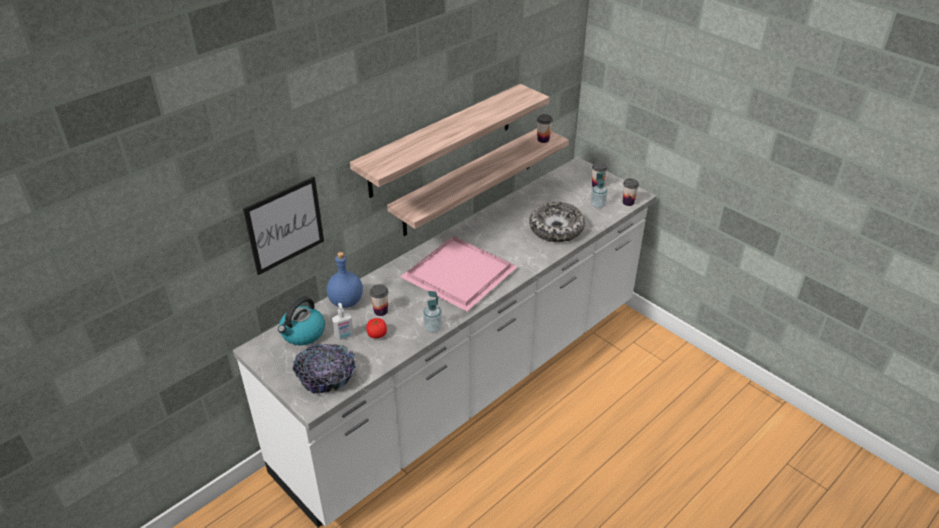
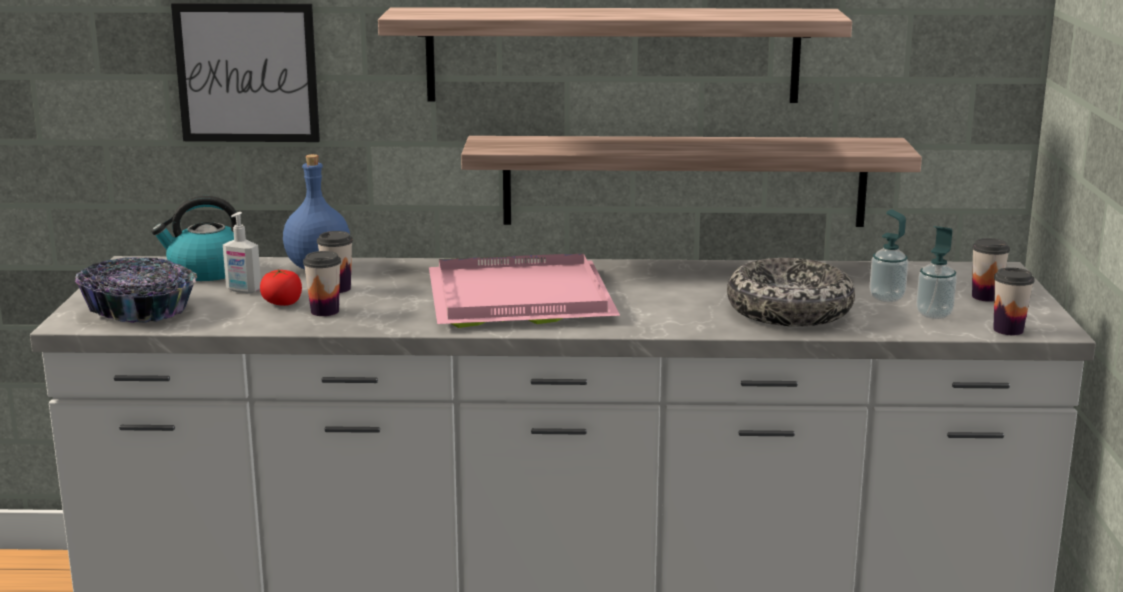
camera: 45 degrees right, 20 degrees down
soap dispenser [423,291,442,333] -> soap dispenser moved to [870,209,908,302]
cup [537,114,553,143] -> cup moved to [303,251,341,316]

